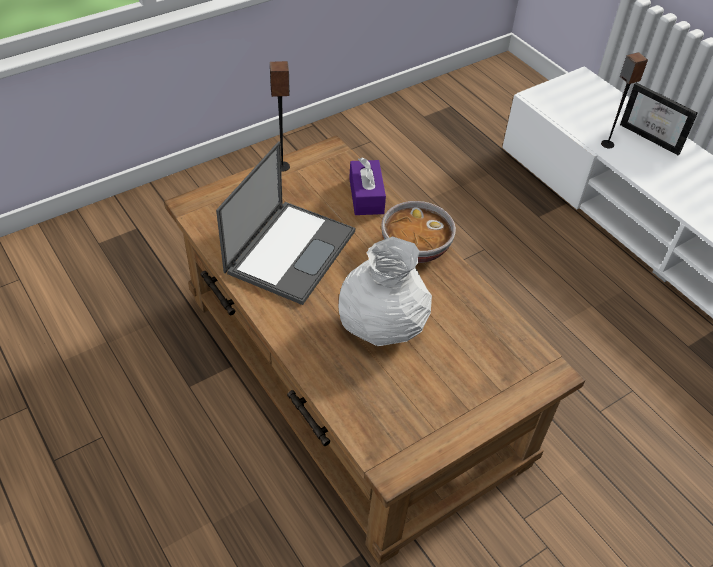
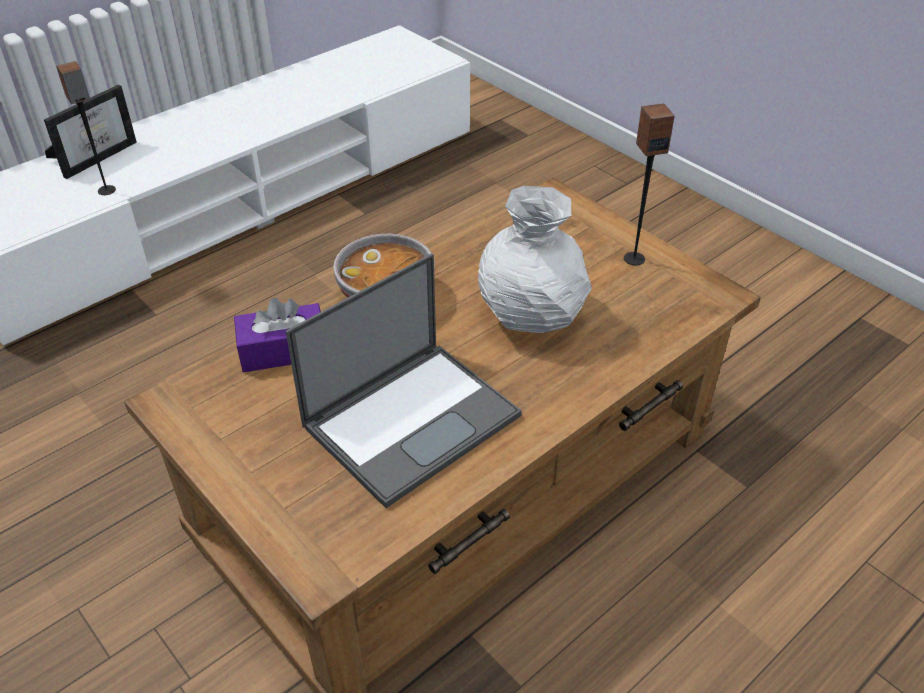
camera: 95 degrees left, 5 degrees down
laptop [216,141,355,305] -> laptop turned 120 degrees clockwise [286,253,522,508]
speaker [270,61,290,172] -> speaker moved to [624,103,674,266]

